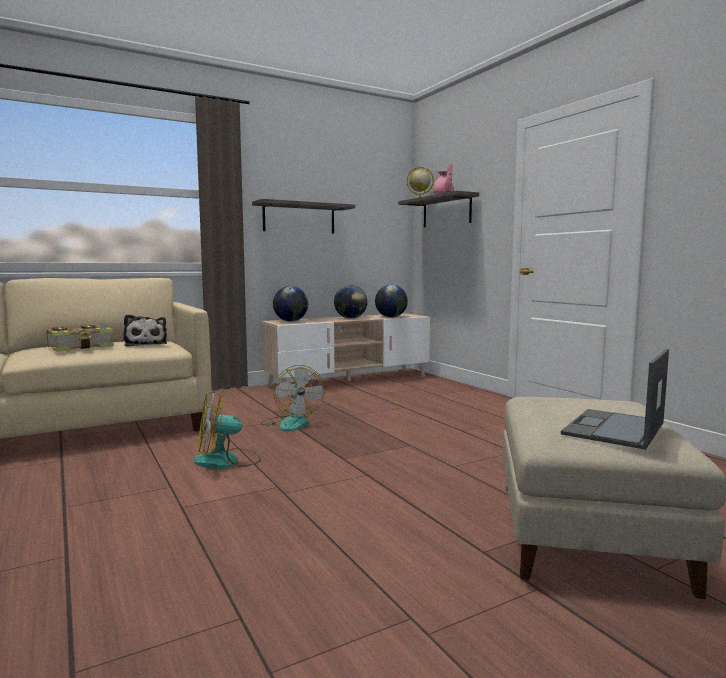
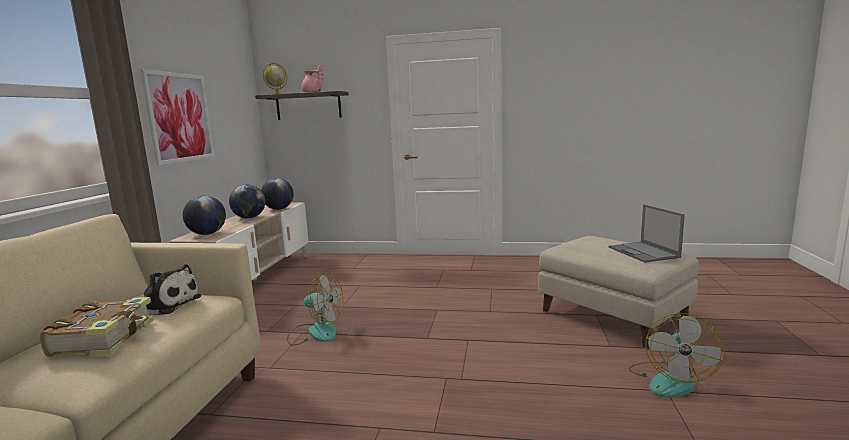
camera: 50 degrees left, 5 degrees up
fan [194,390,261,470] -> fan moved to [629,313,725,397]
shelf [252,199,355,233] -> picture [141,69,215,165]

